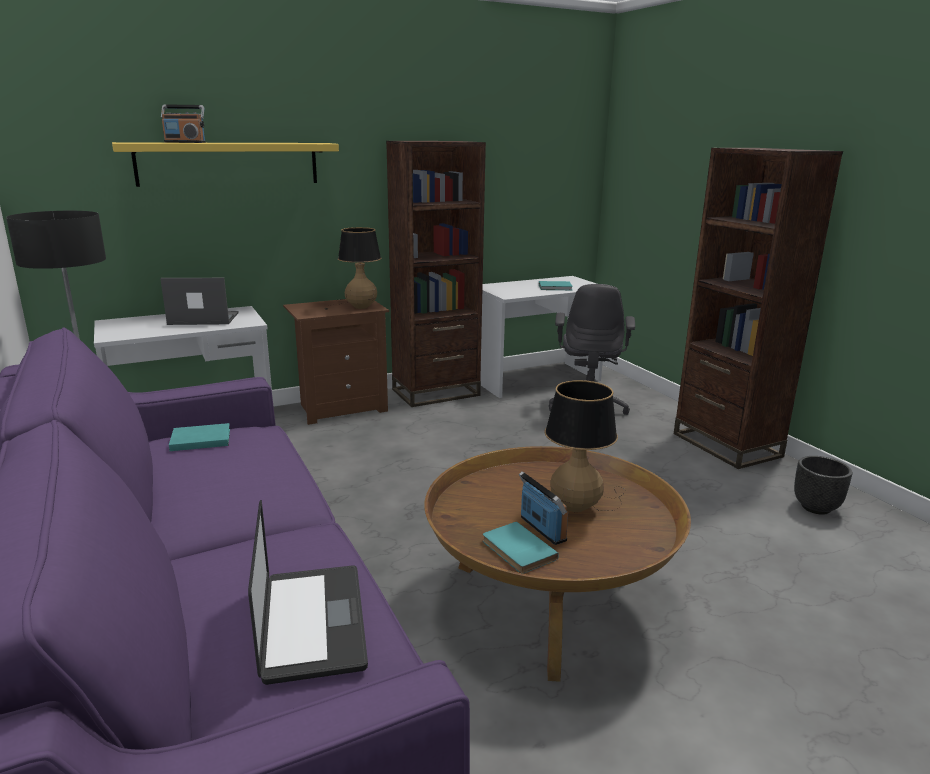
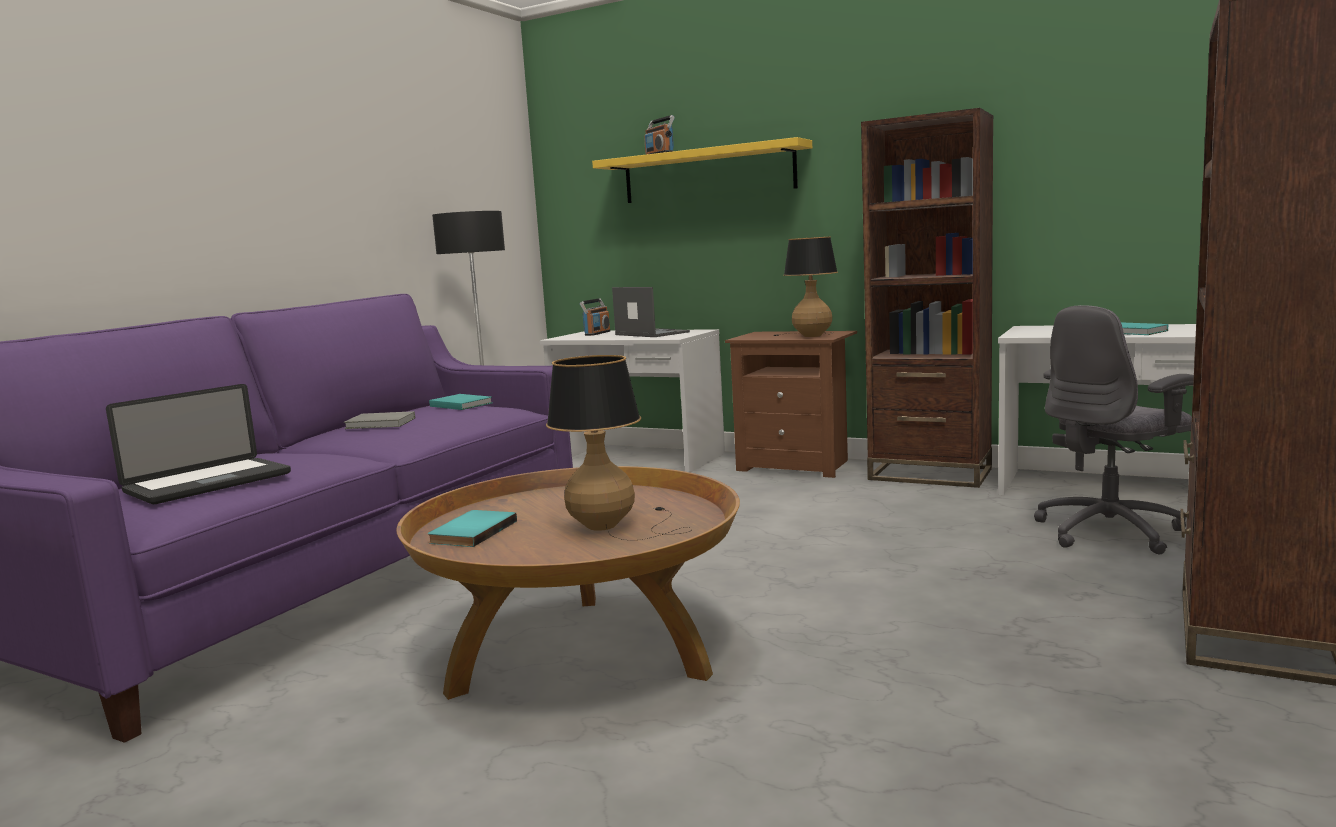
camera: 55 degrees right, 10 degrees down
radio [519,471,568,545] -> radio moved to [579,298,611,336]
black planter [794,456,853,515] -> none
none -> grey book [344,411,415,429]

